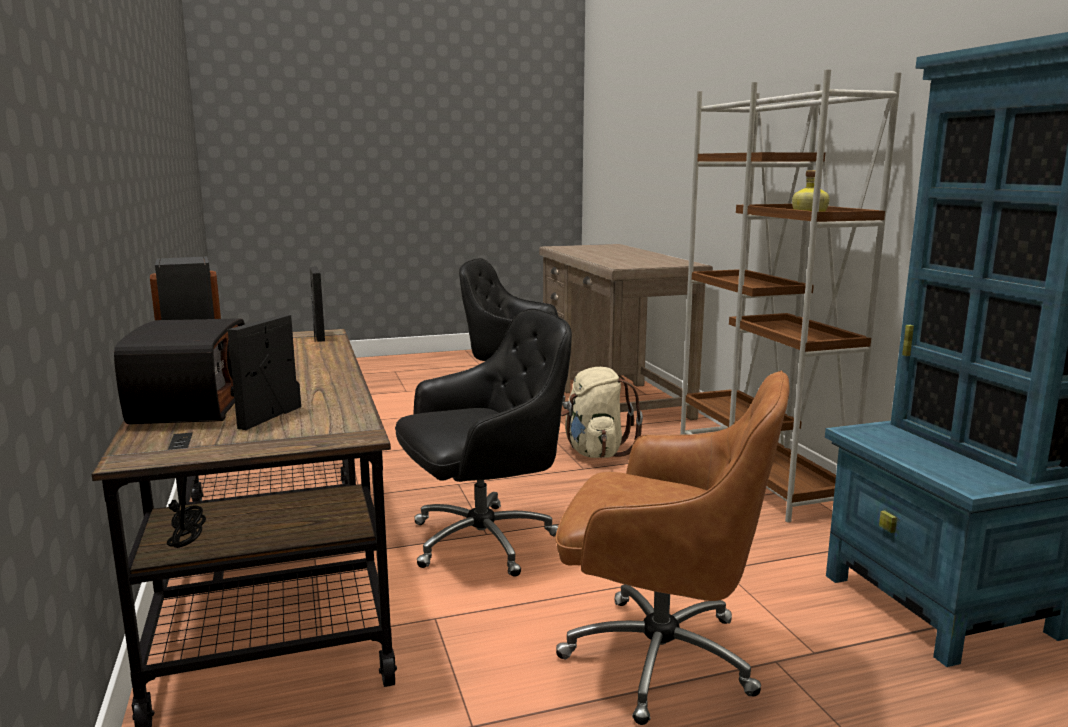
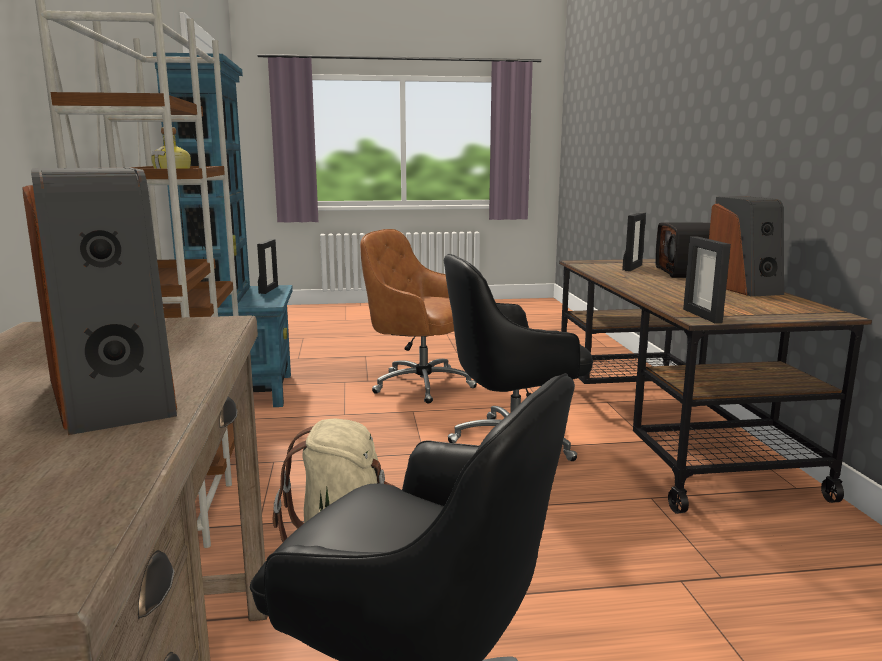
camera: 170 degrees left, 0 degrees up
none -> speaker [23,168,177,435]
none -> picture frame [257,239,278,294]

